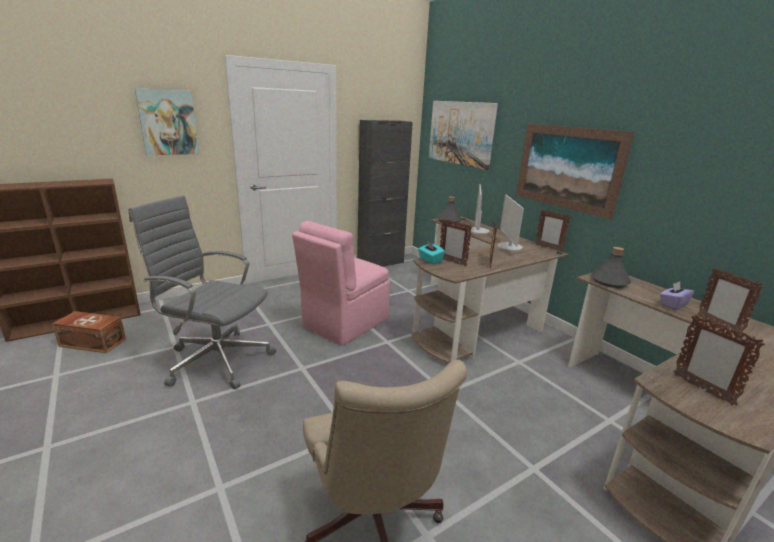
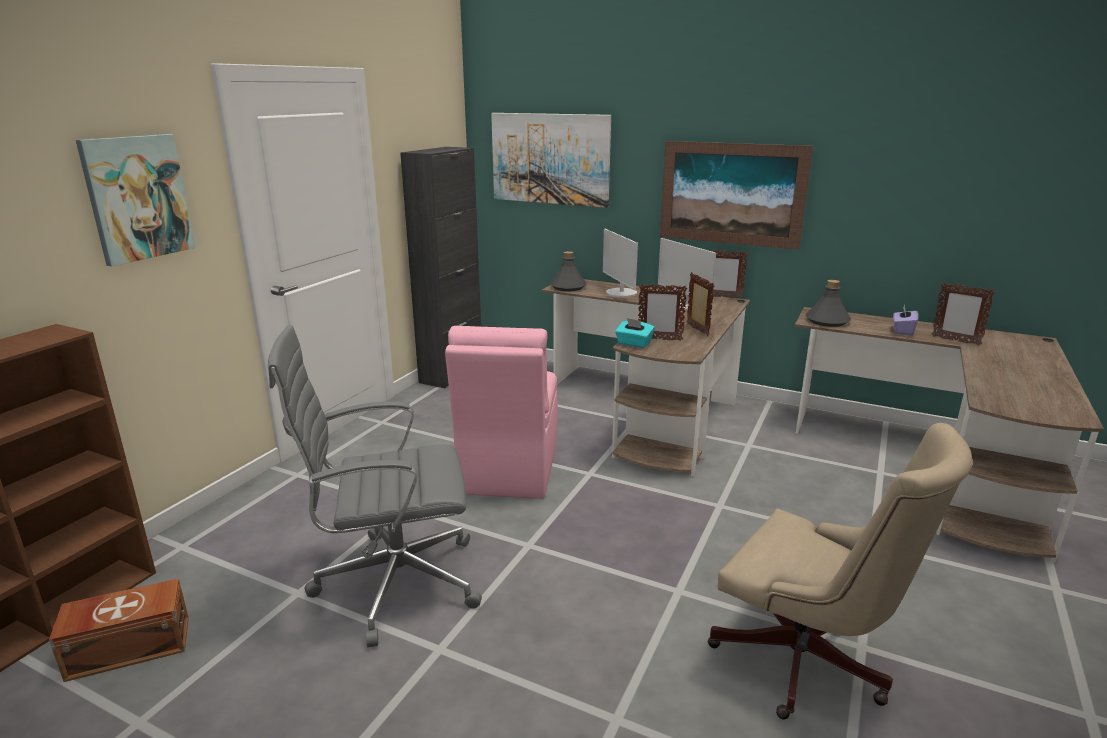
camera: 30 degrees left, 0 degrees up
picture frame [673,315,765,405] -> none

